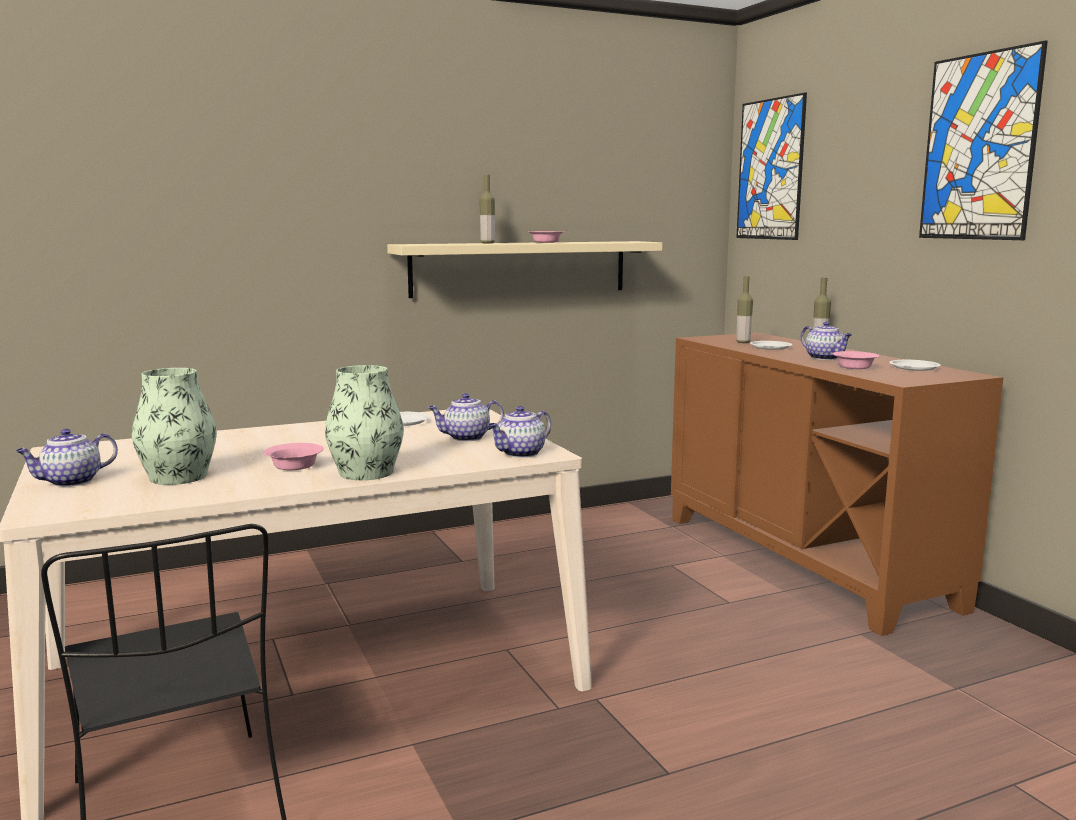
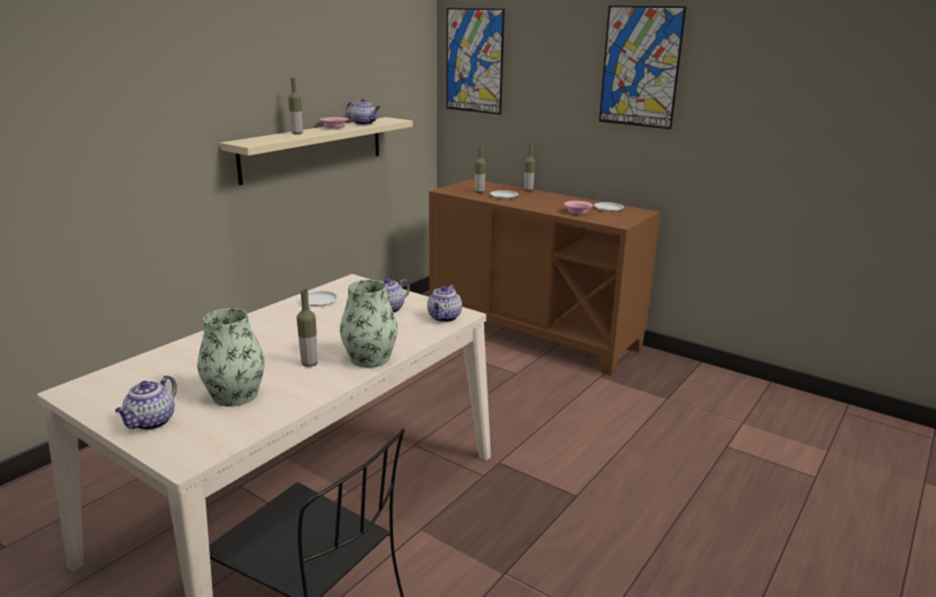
camera: 30 degrees left, 10 degrees up
pink bowl [263,443,324,470] -> bottle [297,289,318,367]
teapot [800,321,852,360] -> teapot moved to [346,99,380,125]

